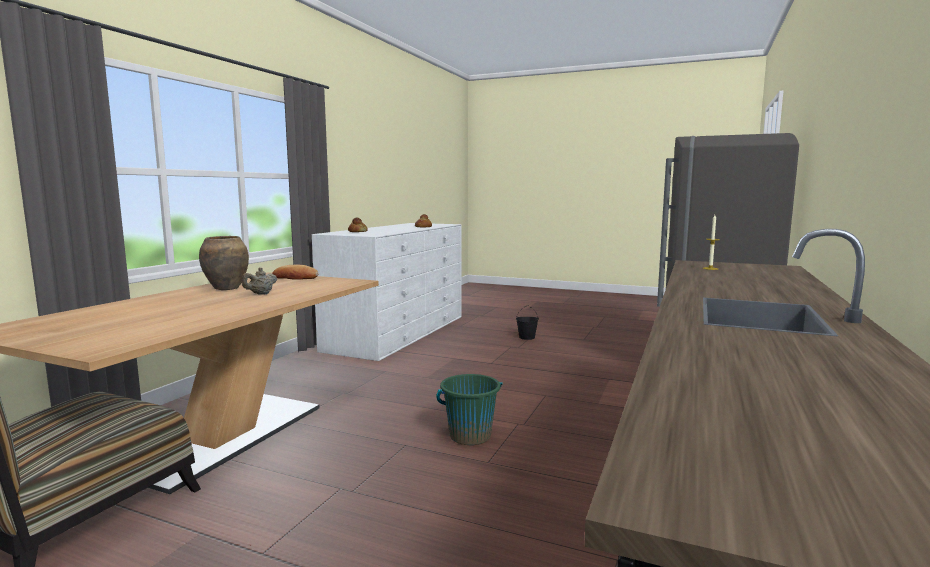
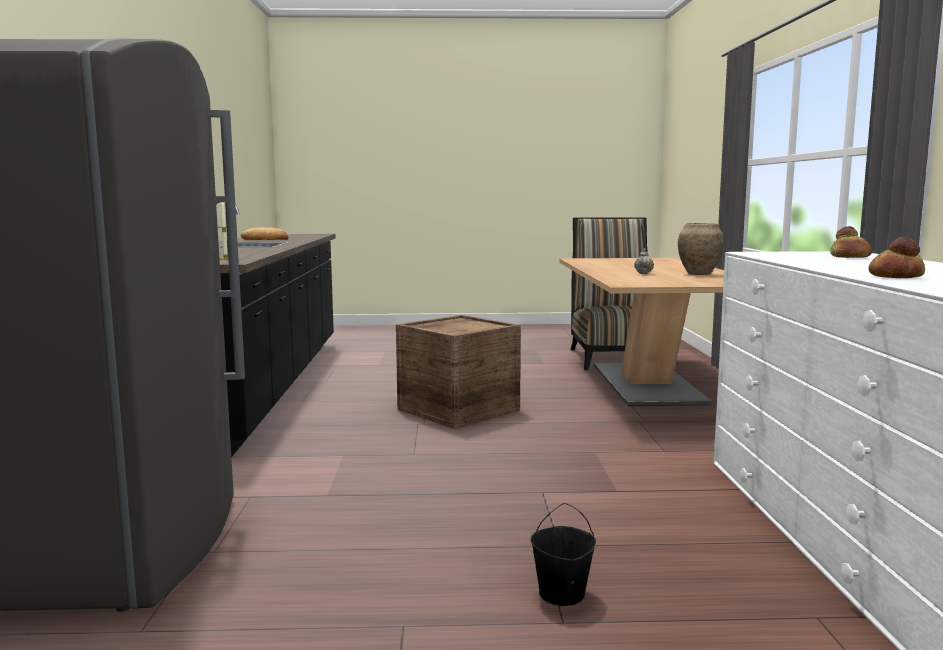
camera: 155 degrees right, 0 degrees up
bread [272,265,319,280] -> bread moved to [240,227,288,240]
green bucket [436,374,503,445] -> crate [396,315,521,429]

